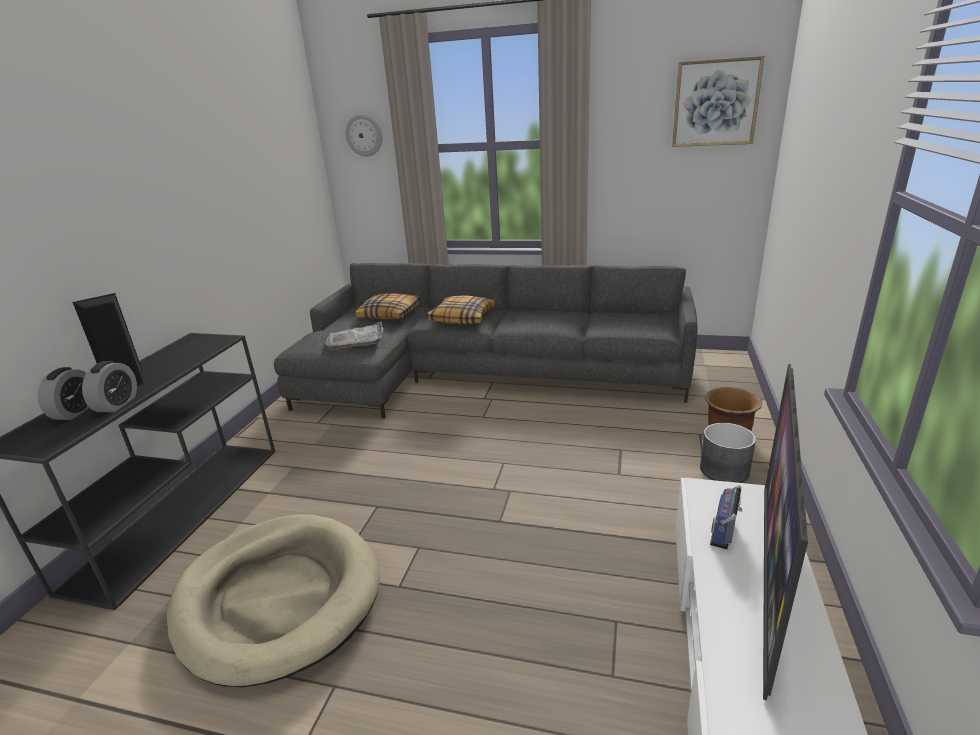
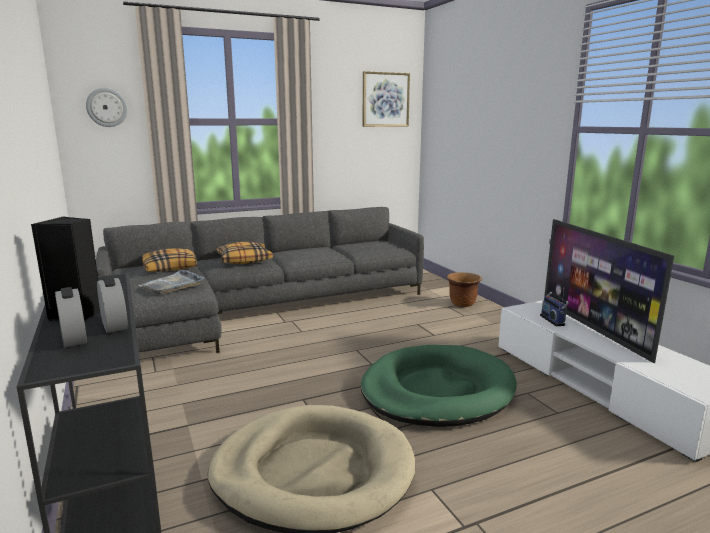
camera: 40 degrees left, 10 degrees down
grey planter [700,423,756,483] -> none
none -> green dog bed [361,345,517,427]

